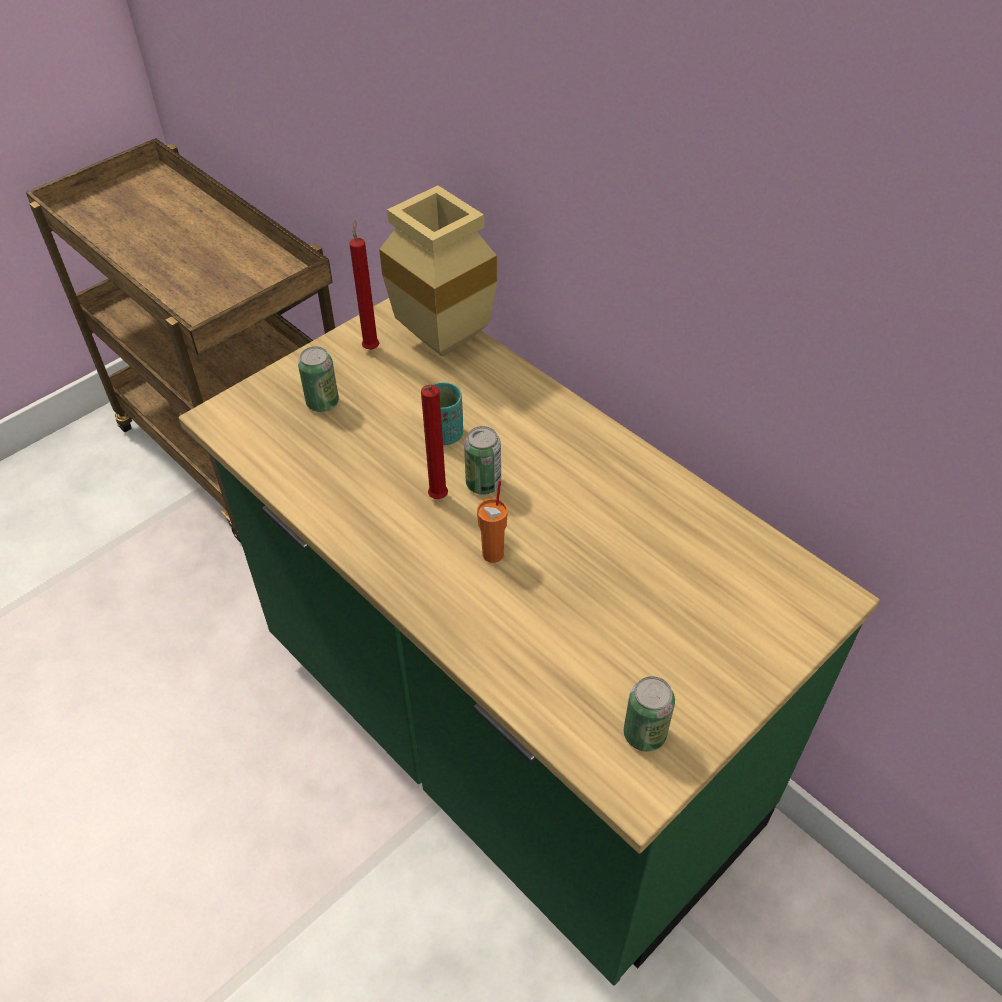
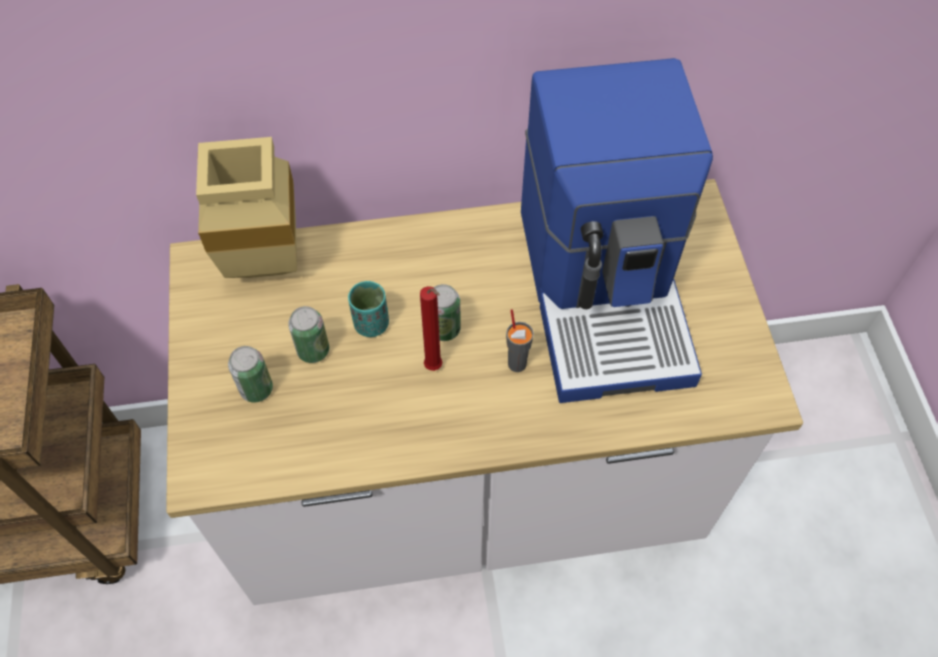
camera: 55 degrees left, 10 degrees up
green counter [179,298,880,986] -> white counter [166,179,803,605]
red candle [349,220,380,350] -> none
orange cup [477,481,508,563] -> grey cup [506,309,534,372]
can [624,676,675,752] -> can moved to [288,306,329,363]
none -> coffee machine [521,58,713,403]

